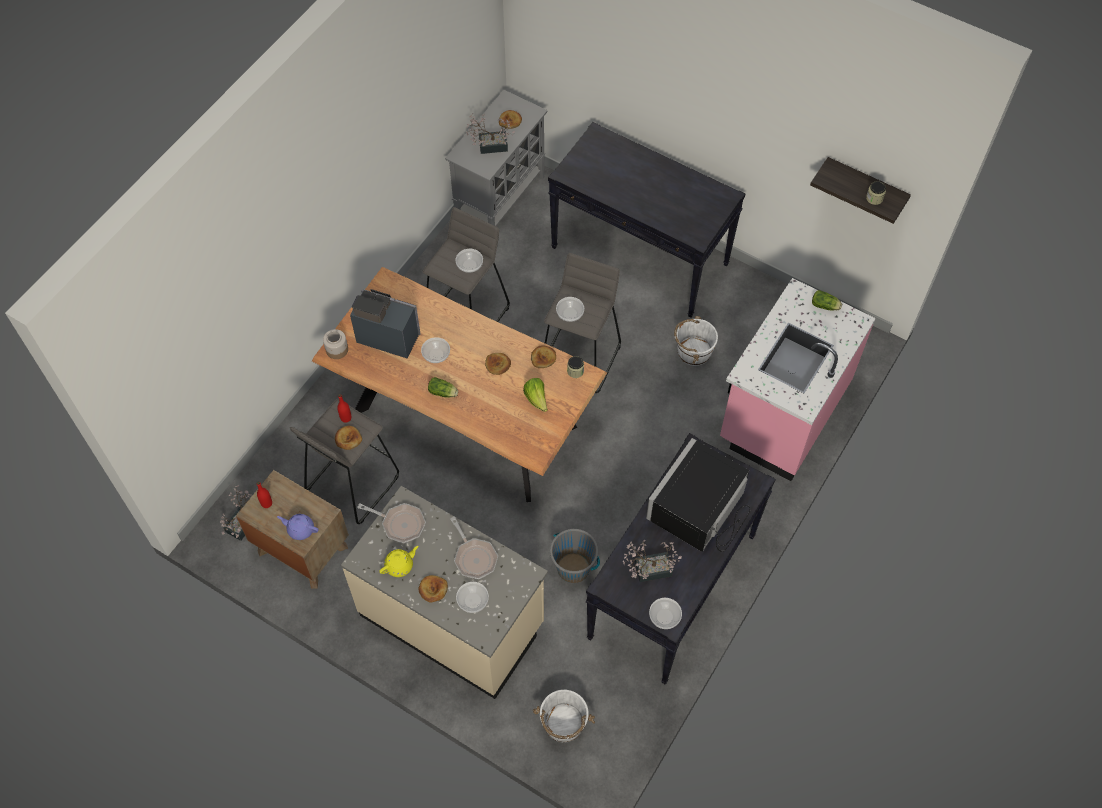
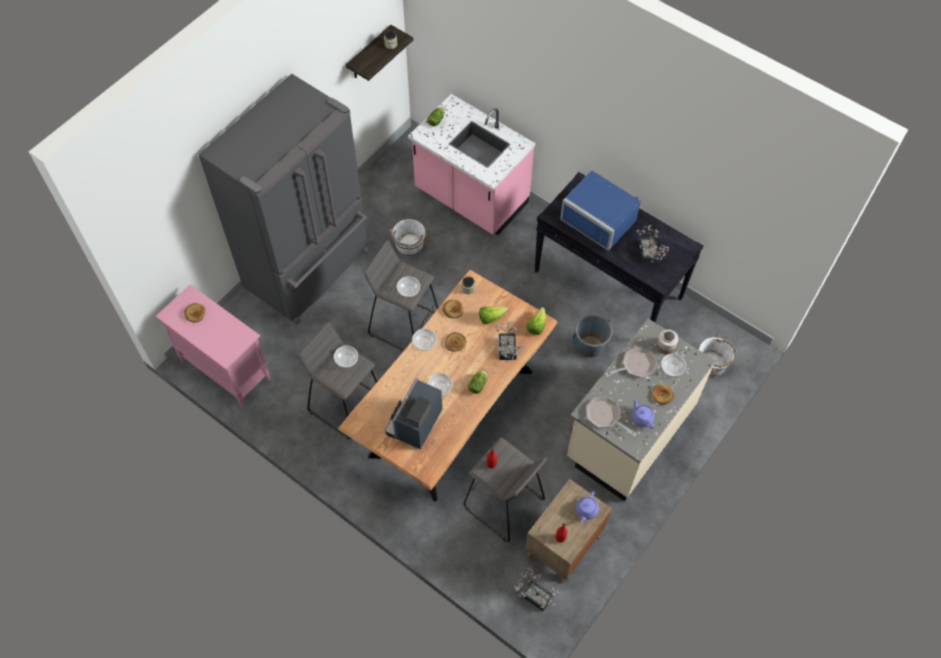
camera: 85 degrees left, 0 degrees up
jar [323,329,348,359] -> jar moved to [656,329,678,355]
bread [335,426,362,450] -> none
frying pan [357,503,426,543] -> frying pan turned 75 degrees counterclockwise [586,397,637,437]
yellow teapot [379,546,419,577] -> purple teapot [632,397,655,429]
grey cabinet [445,90,548,226] -> pink cabinet [156,284,271,408]
potted plant [466,113,515,154] -> potted plant moved to [495,321,525,362]
black console table [548,122,745,318] -> grey fridge [198,74,370,325]
black microwave [646,438,750,552] -> blue microwave [560,171,641,251]
bowl [649,598,682,629] -> bowl moved to [412,328,437,351]
none -> lettuce [526,307,546,335]

